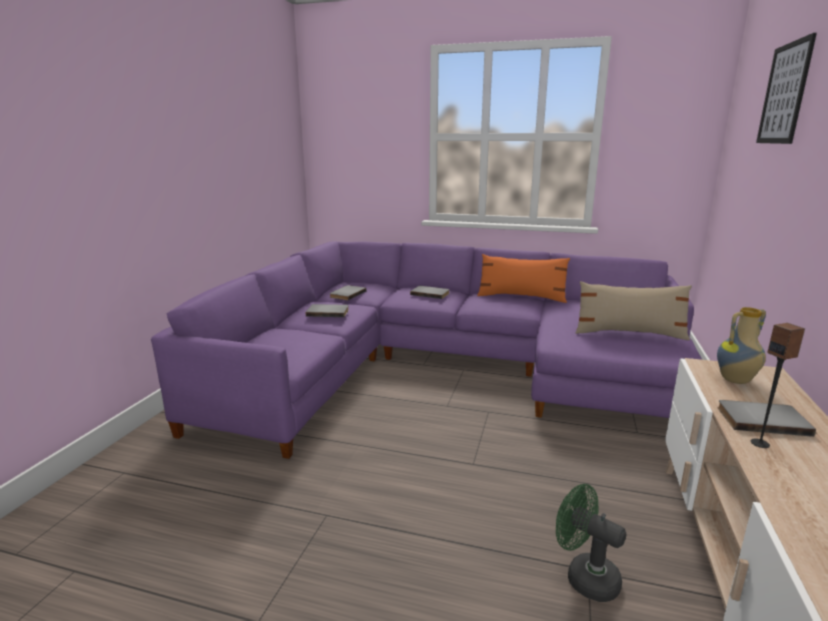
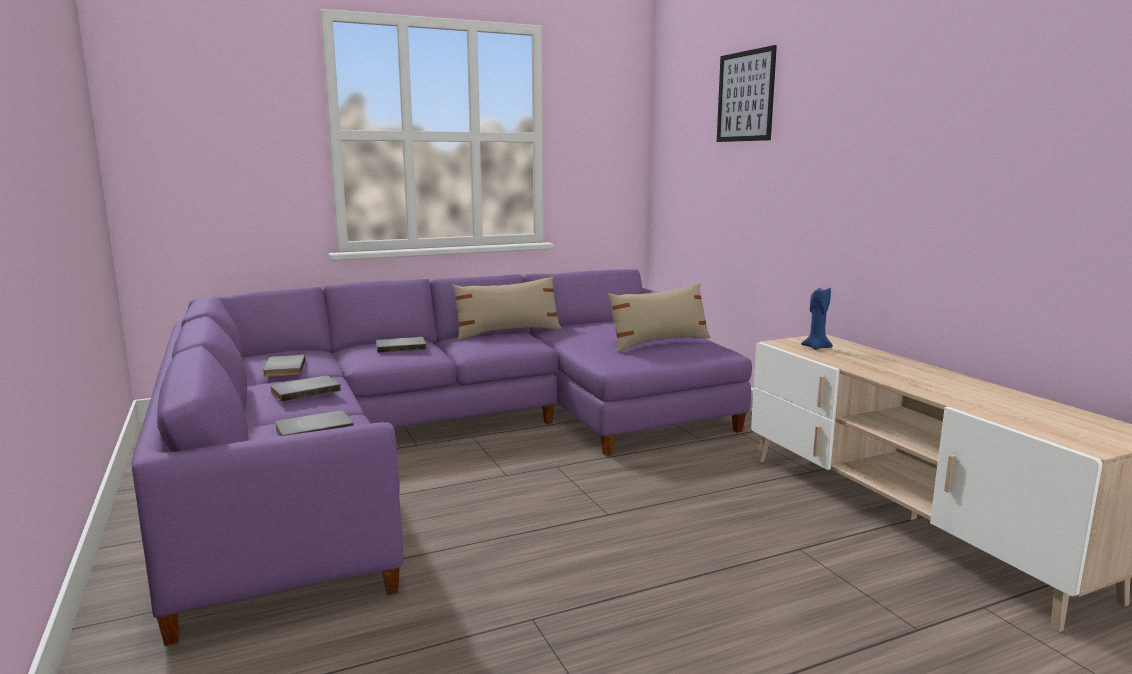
camera: 40 degrees left, 5 degrees down
orange pillow [477,254,570,303] -> beige pillow [452,277,562,340]
green fan [556,484,627,602] -> none
vase [717,307,766,384] -> blue candle [801,288,833,350]
grey book [717,400,816,437] -> grey book moved to [275,410,354,436]
speaker [751,323,805,448] -> none

